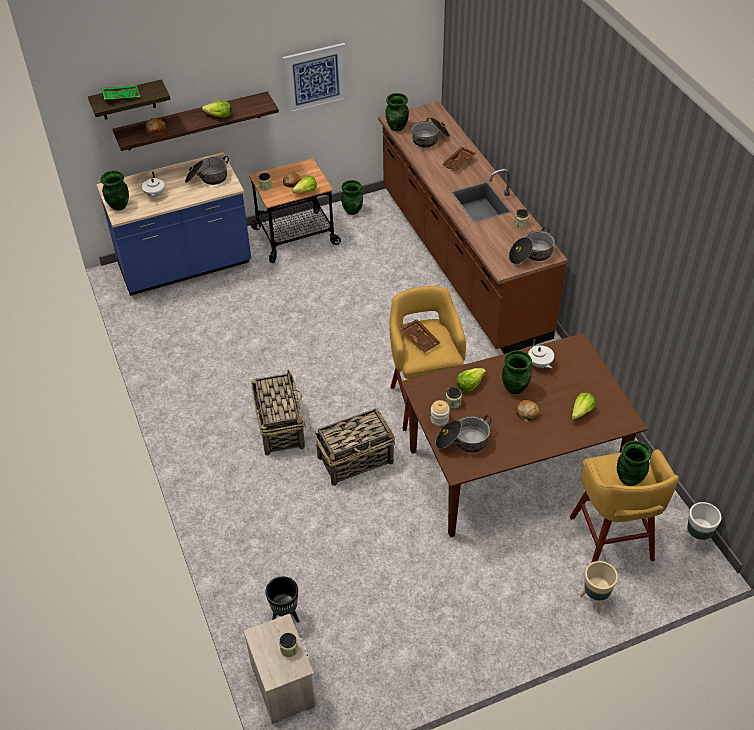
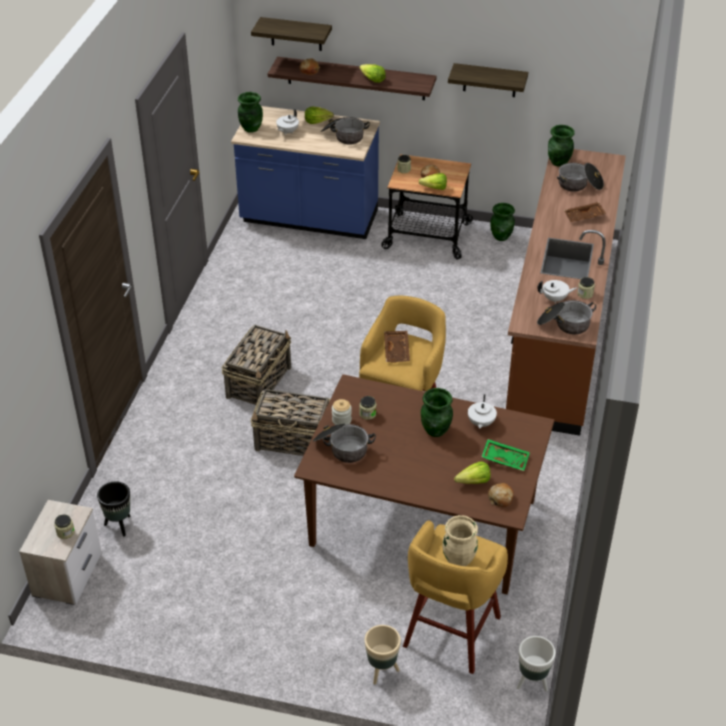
camera: 35 degrees right, 5 degrees down
green tray [101,85,140,101] -> green tray moved to [481,439,530,471]
picture [283,43,348,115] -> shelf [448,63,528,97]
lettuce [456,368,486,392] -> lettuce moved to [305,107,334,124]
bread [516,400,539,422] -> bread moved to [488,483,514,507]
green vase [617,440,652,486] -> beige vase [442,515,478,566]
none -> white teapot [537,280,577,304]

